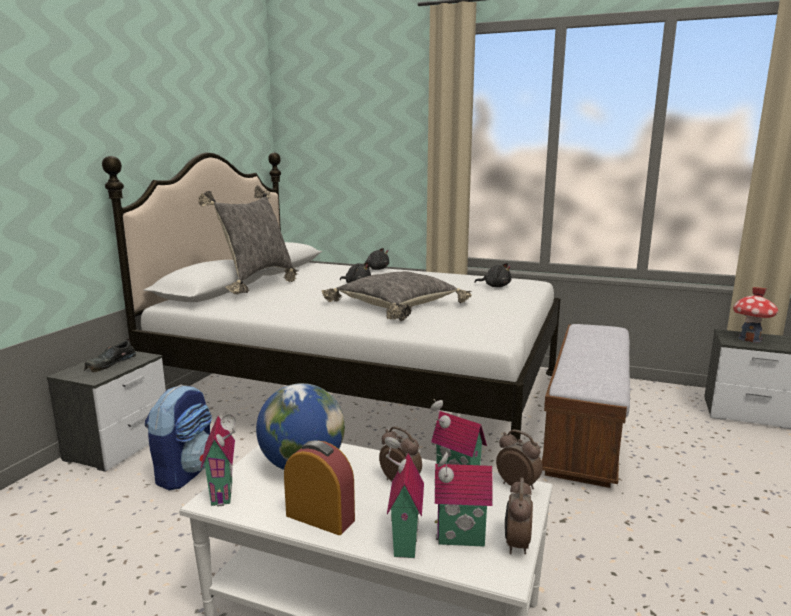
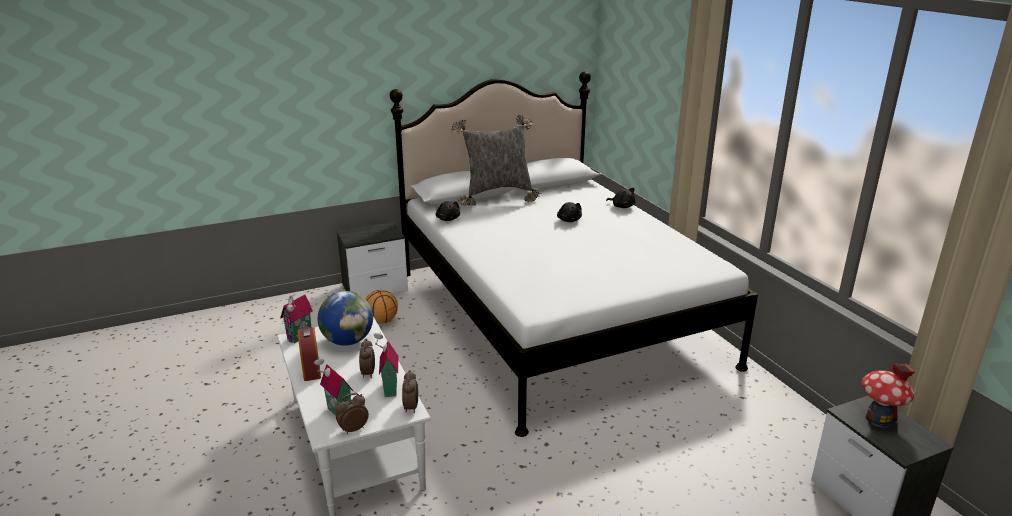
camera: 45 degrees right, 10 degrees up
black shoe [84,338,136,372] -> none
backpack [145,385,212,490] -> basketball [366,290,398,324]
pillow [321,271,472,321] -> none
toy house [385,435,424,558] -> none
black plush toy [474,263,511,287] -> black plush toy moved to [436,201,460,221]
bench [542,324,630,488] -> none

